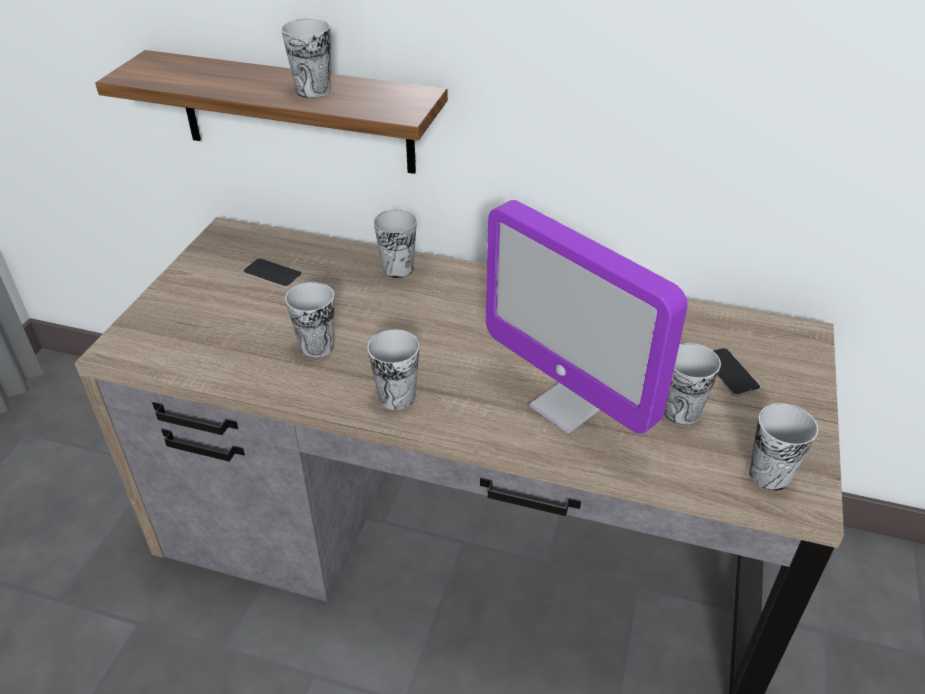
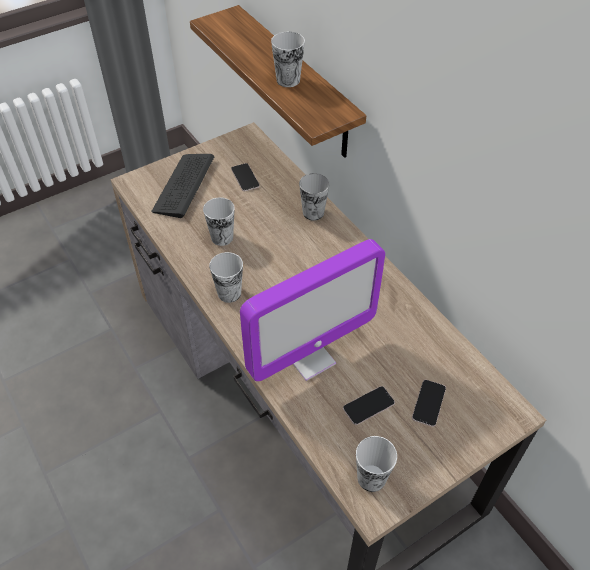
camera: 40 degrees right, 10 degrees up
monitor [486,200,688,434] -> monitor turned 120 degrees counterclockwise [240,239,385,381]
cup [664,343,721,425] -> phone [343,386,395,425]
none -> keyboard [151,154,214,218]

